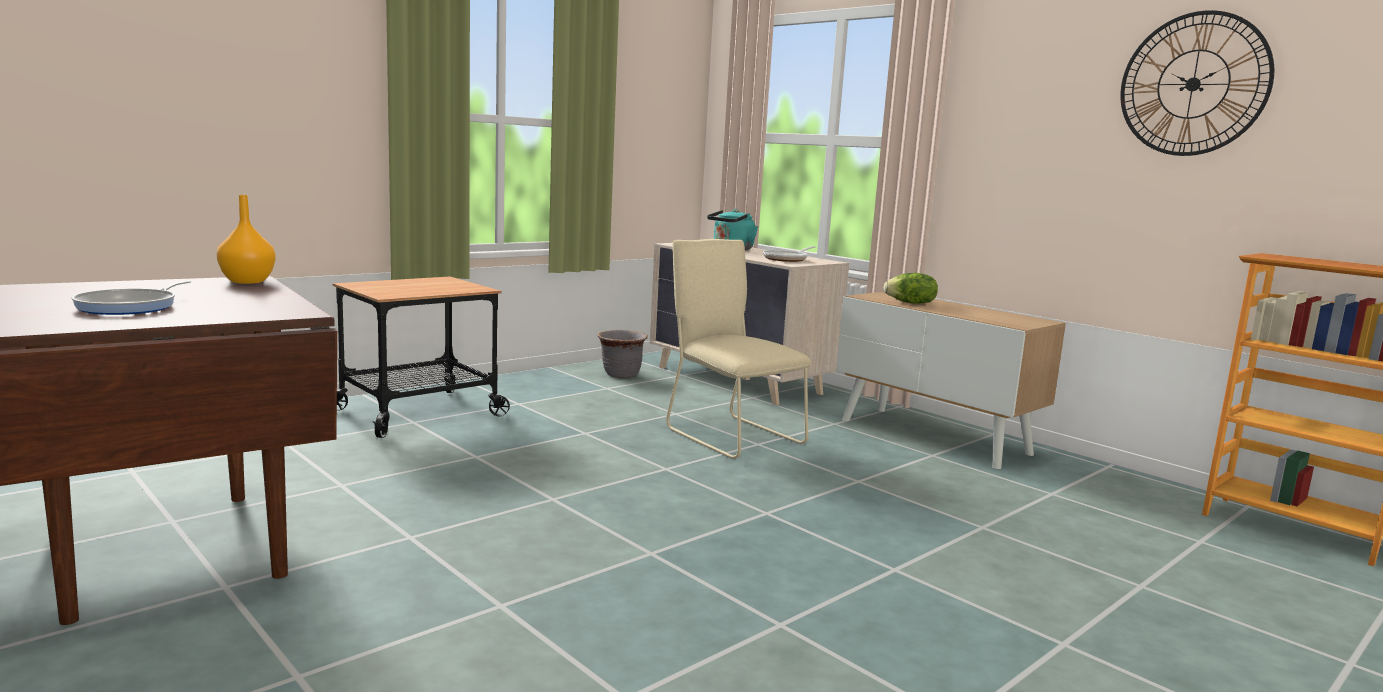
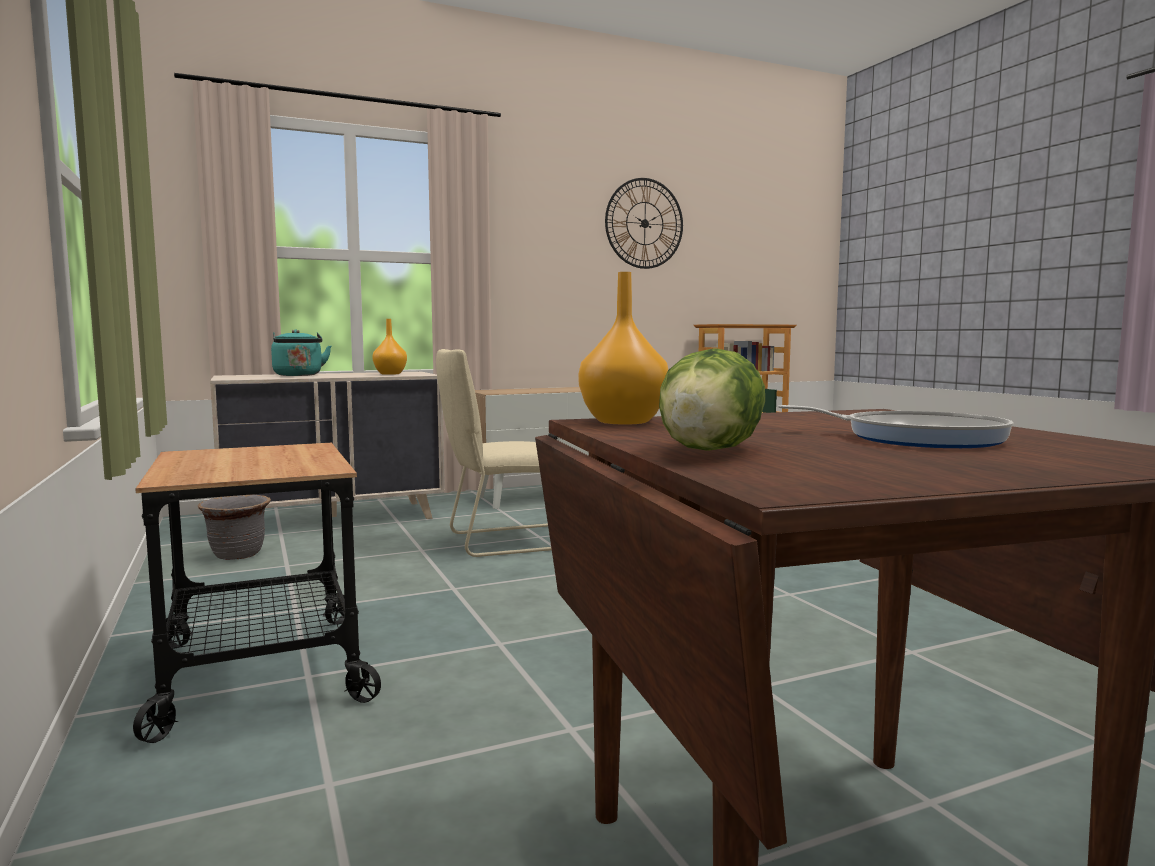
camera: 70 degrees left, 5 degrees down
frying pan [763,246,816,262] -> orange vase [372,319,407,375]
lettuce [884,273,938,304] -> lettuce moved to [659,348,765,451]

